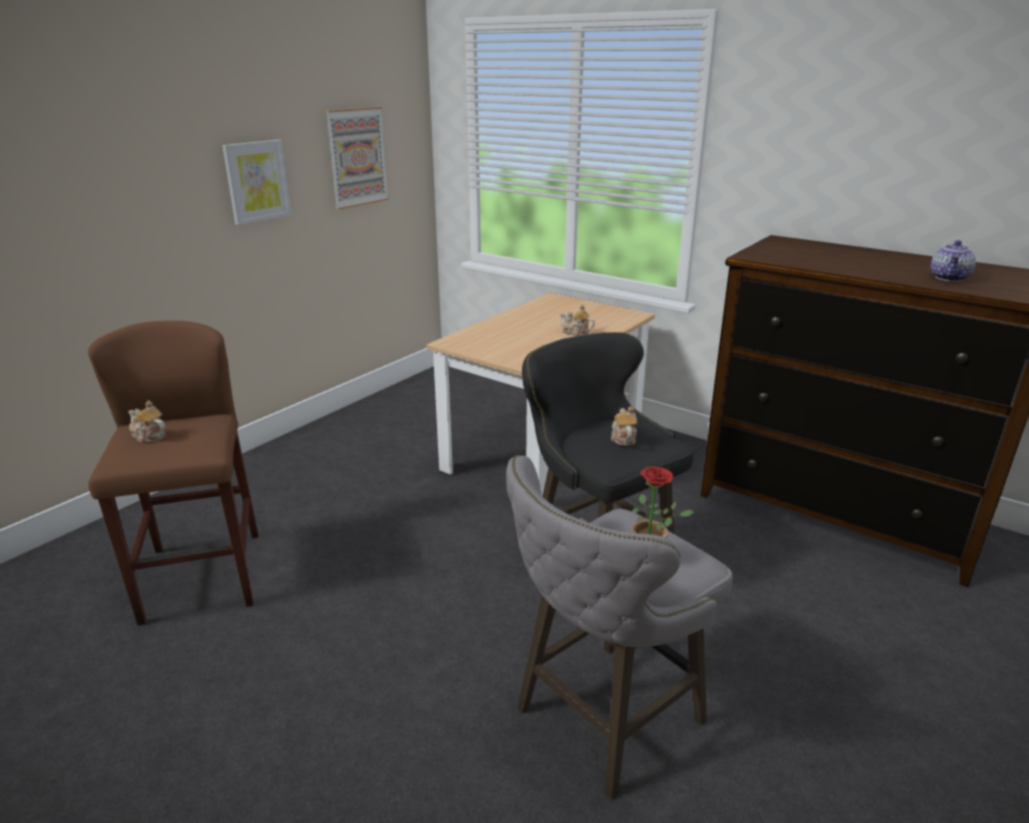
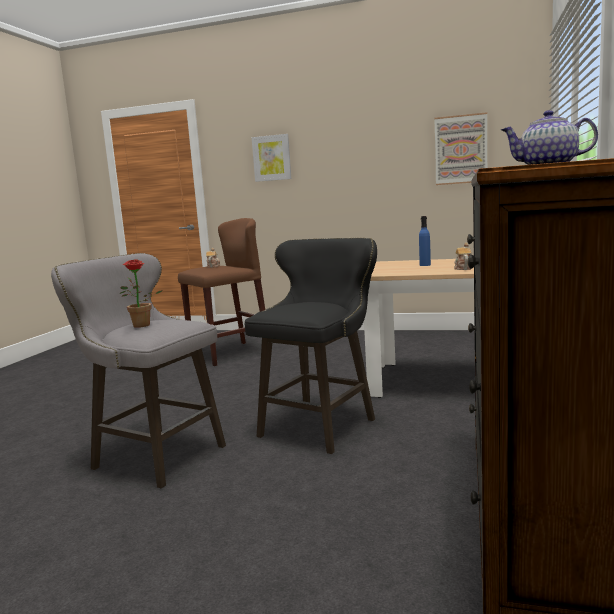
camera: 70 degrees right, 15 degrees down
picture [222,140,291,225] -> picture moved to [252,134,291,182]
teapot [611,406,637,446] -> none
none -> blue bottle [419,216,431,266]

